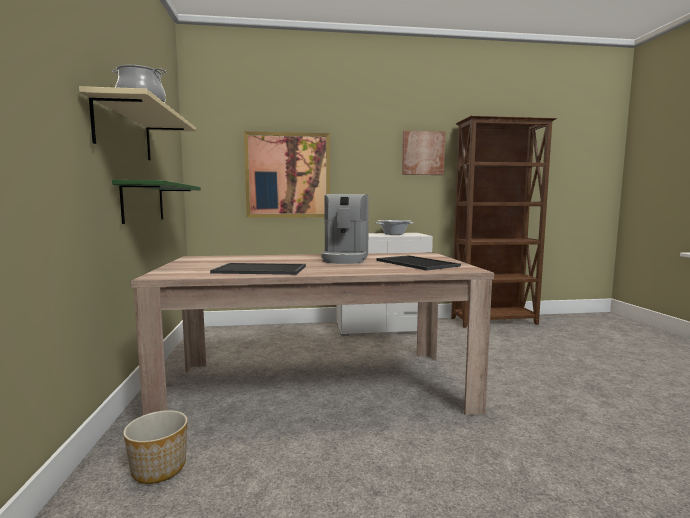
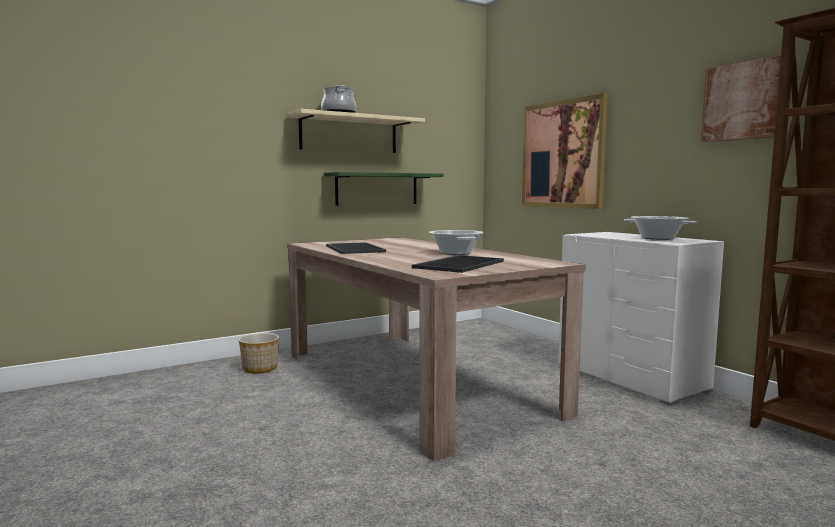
camera: 65 degrees right, 0 degrees up
coffee machine [321,194,369,264] -> cooking pot [429,230,484,255]

